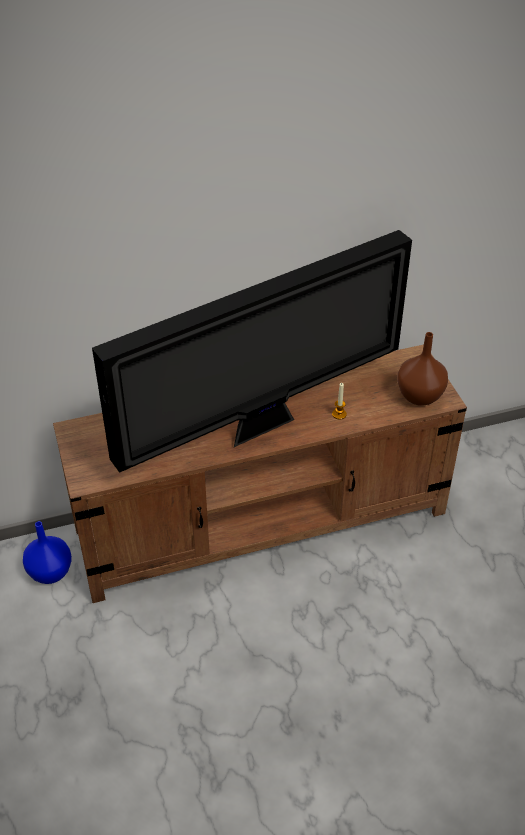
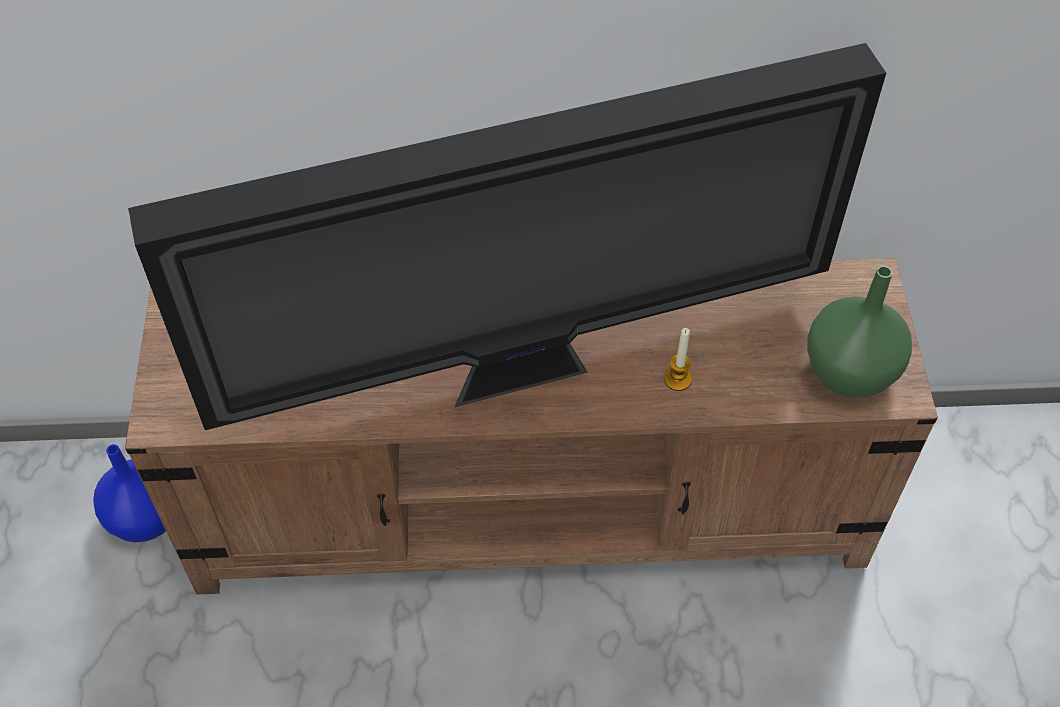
camera: 15 degrees right, 10 degrees up
brown vase [397,332,448,406] -> green vase [807,266,912,398]

